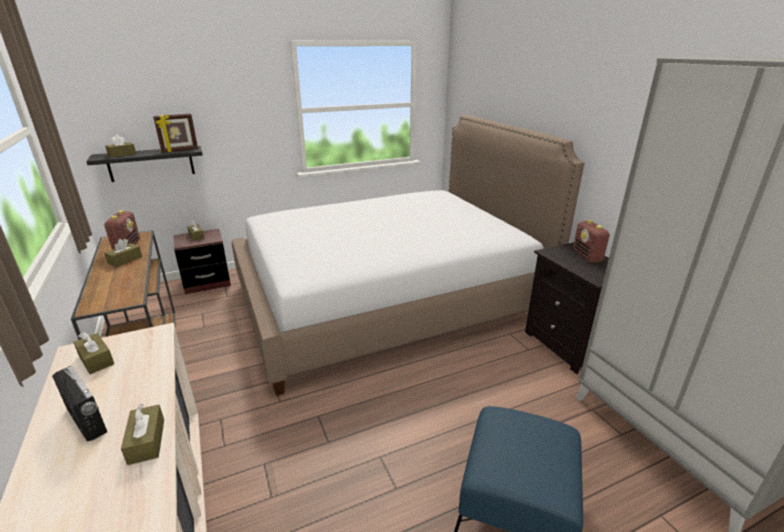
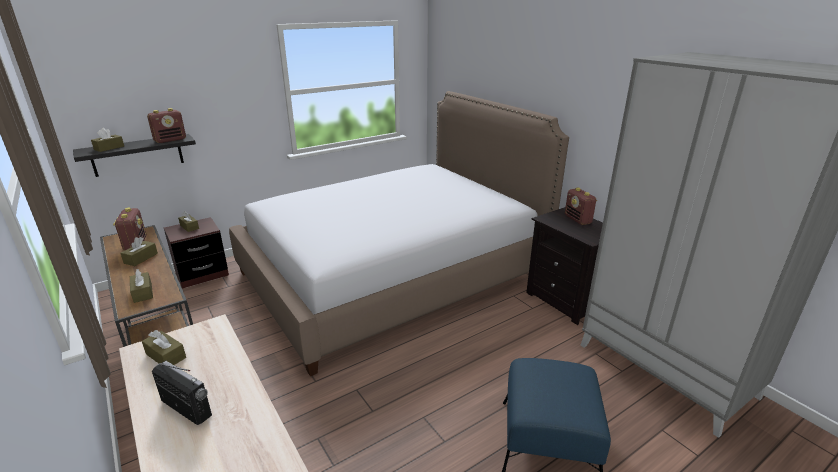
camera: 10 degrees left, 0 degrees up
brown tissue box [121,404,164,465] -> brown tissue box moved to [130,269,153,303]
picture frame [153,114,198,153] -> radio [147,108,186,143]

